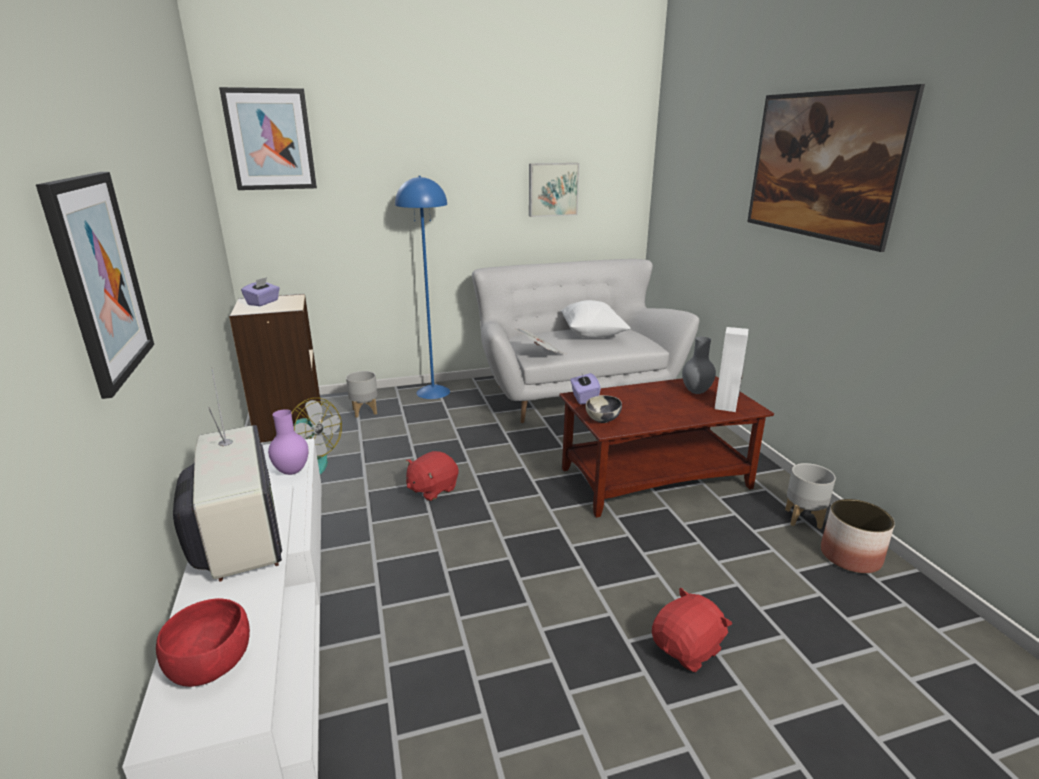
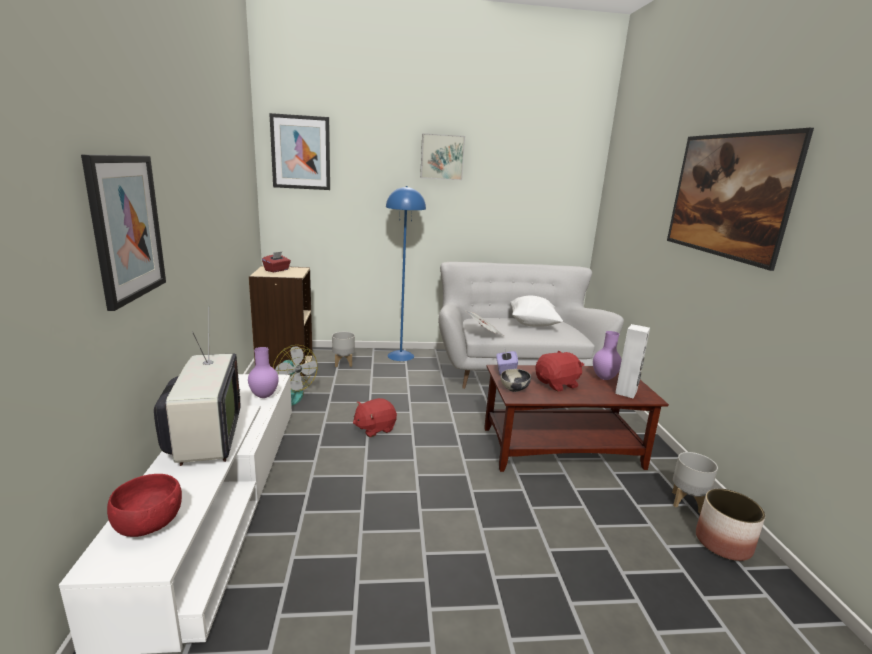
camera: 10 degrees right, 5 degrees down
purple tissue box [241,277,280,306] -> red tissue box [262,252,291,272]
picture [529,163,579,217] -> picture moved to [420,133,465,180]
red plush toy [652,587,732,672] -> red plush toy moved to [535,350,584,392]
grey vase [682,337,716,394] -> purple vase [593,331,622,380]

